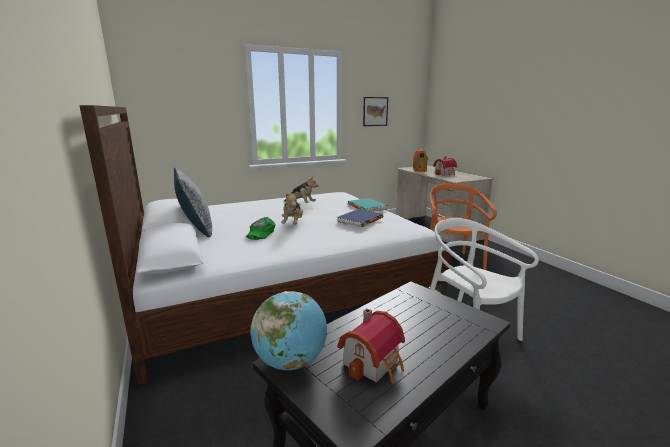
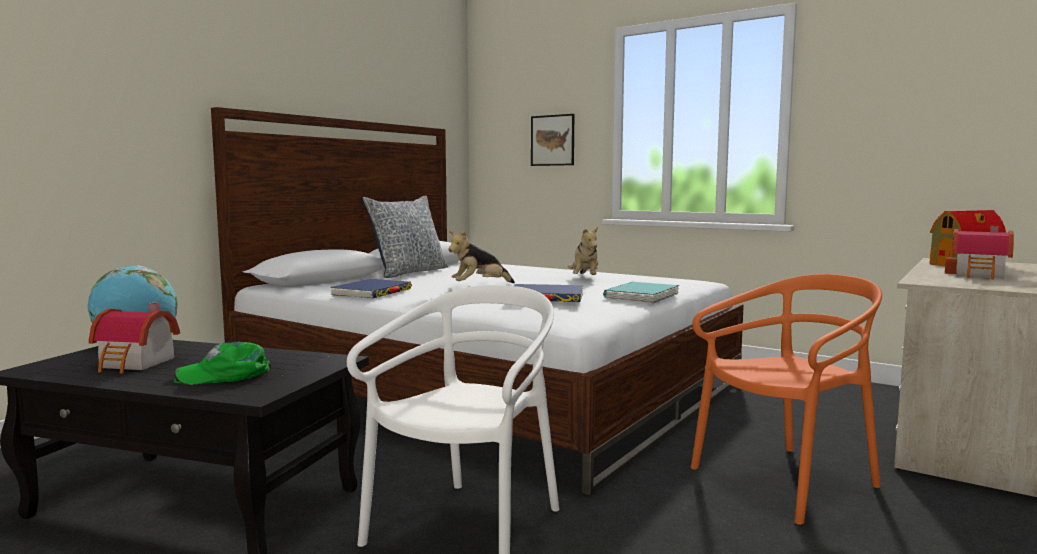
camera: 60 degrees right, 10 degrees down
green cap [246,217,275,240] -> green cap moved to [174,342,271,385]
picture [363,97,388,126] -> picture moved to [531,114,574,166]
none -> blue book [330,279,412,298]

